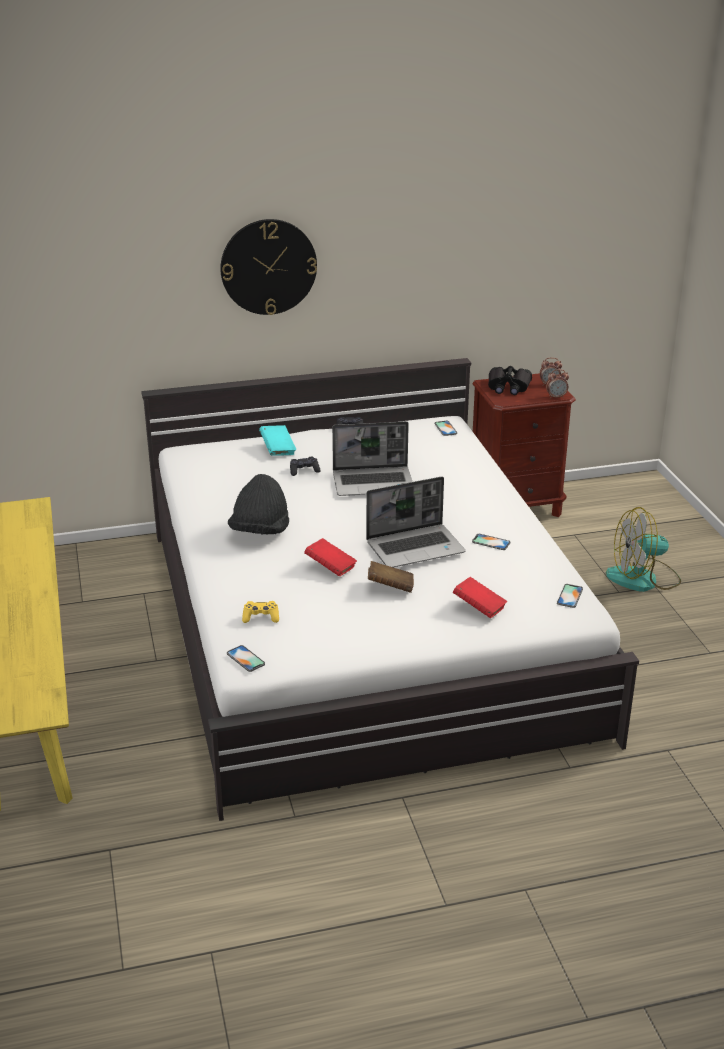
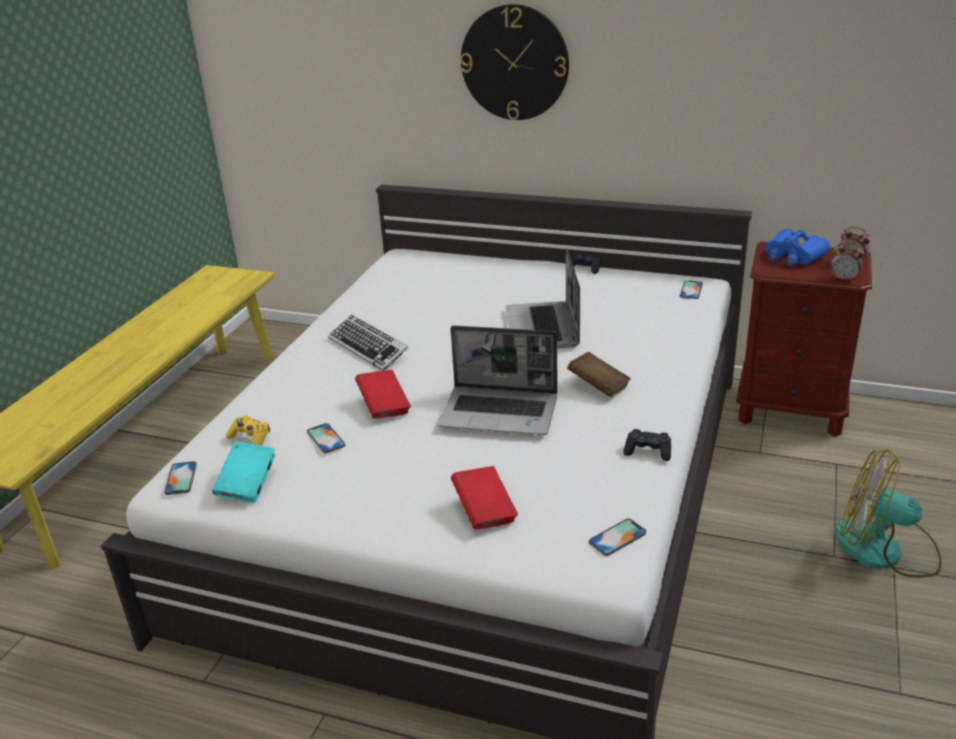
camera: 35 degrees right, 0 degrees up
black hat [228,474,289,534] -> keyboard [328,315,408,371]
turquoise book [259,425,296,456] -> turquoise book moved to [212,441,275,503]
black game controller [290,457,321,476] -> black game controller moved to [624,429,671,461]
laptop [332,421,412,496] -> laptop turned 60 degrees clockwise [506,248,580,348]
brown book [368,561,414,593] -> brown book moved to [567,352,631,397]
phone [472,534,510,550] -> phone moved to [307,423,345,453]
black binoculars [488,366,532,395] -> blue binoculars [765,229,830,266]

